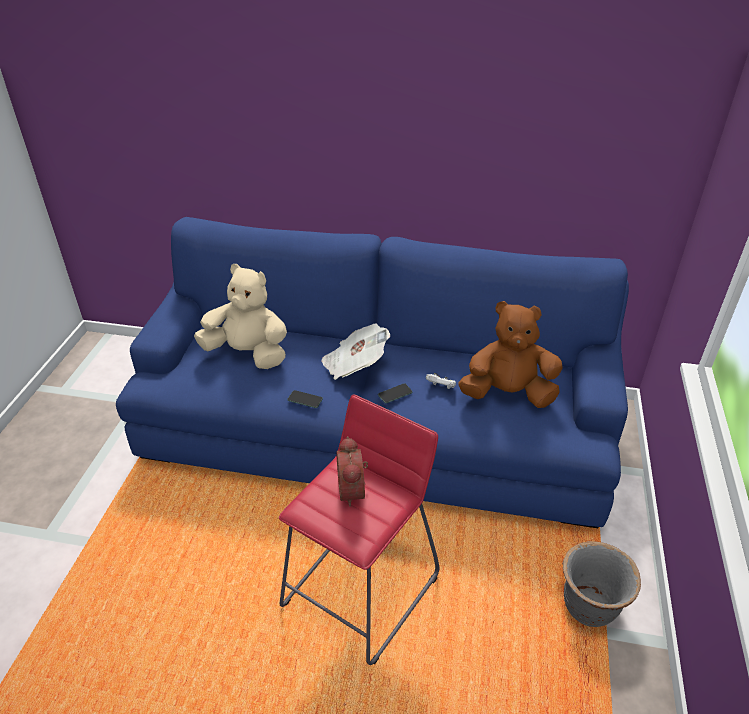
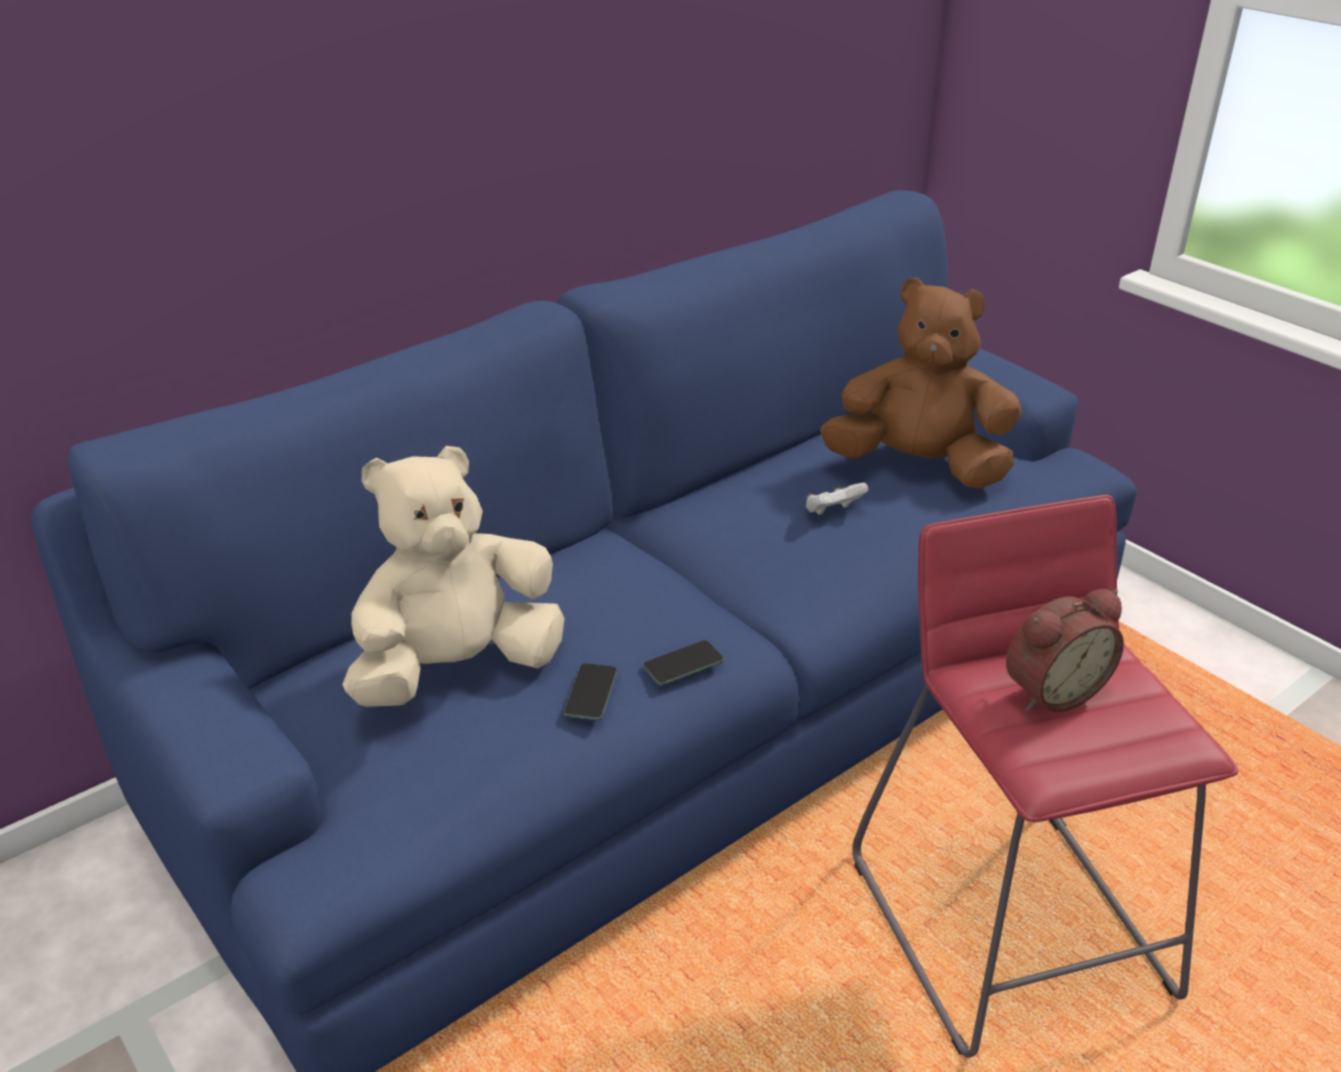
camera: 50 degrees left, 5 degrees down
newspaper [321,323,390,380] -> none
alarm clock [336,436,368,507] -> alarm clock turned 60 degrees counterclockwise [1006,589,1124,712]
phone [378,383,413,403] -> phone moved to [564,663,618,720]
brown plush toy [458,301,562,408] -> brown plush toy turned 60 degrees clockwise [820,277,1021,488]
grey planter [563,541,641,627] -> none

